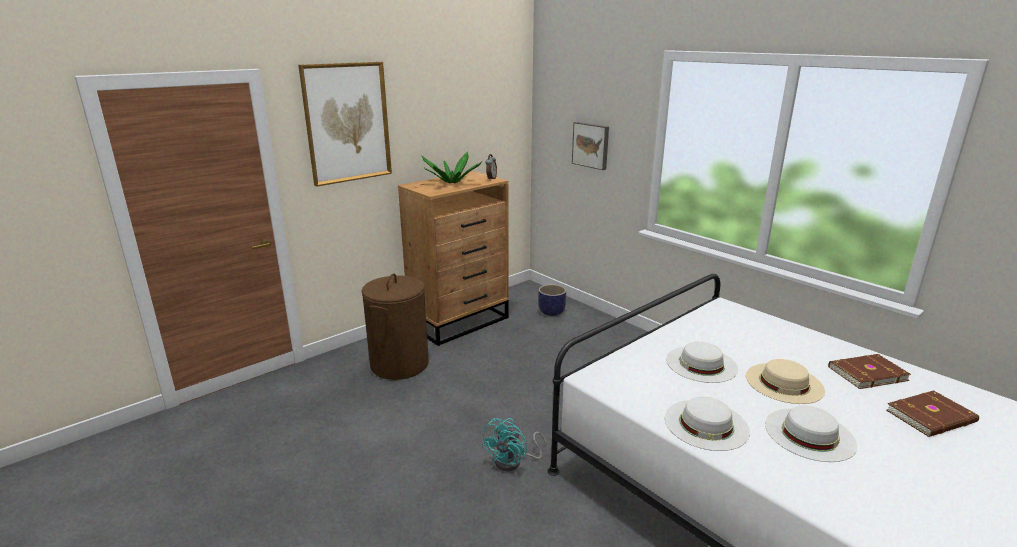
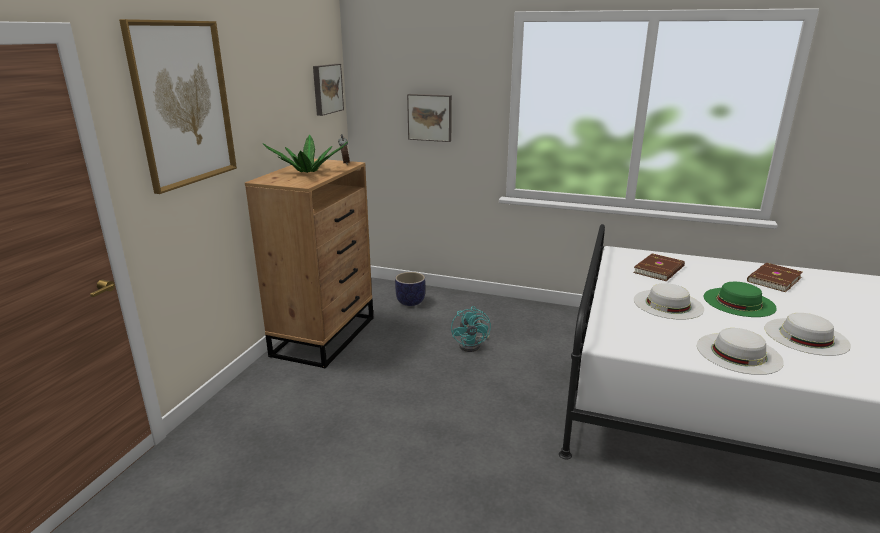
camera: 30 degrees left, 0 degrees up
brown laundry basket [361,274,429,380] -> none
turquoise fan [482,418,547,471] -> turquoise fan moved to [451,306,491,352]
beige hat [746,359,825,404] -> green hat [704,282,777,317]
brown book [886,390,979,437] -> brown book moved to [633,253,685,281]
none -> picture [313,64,344,116]

